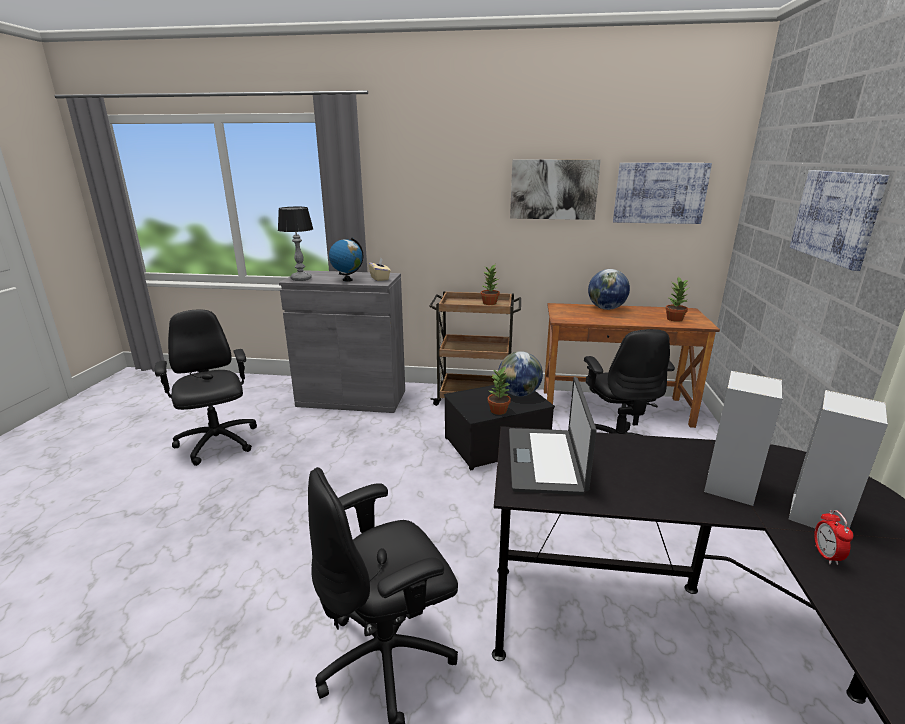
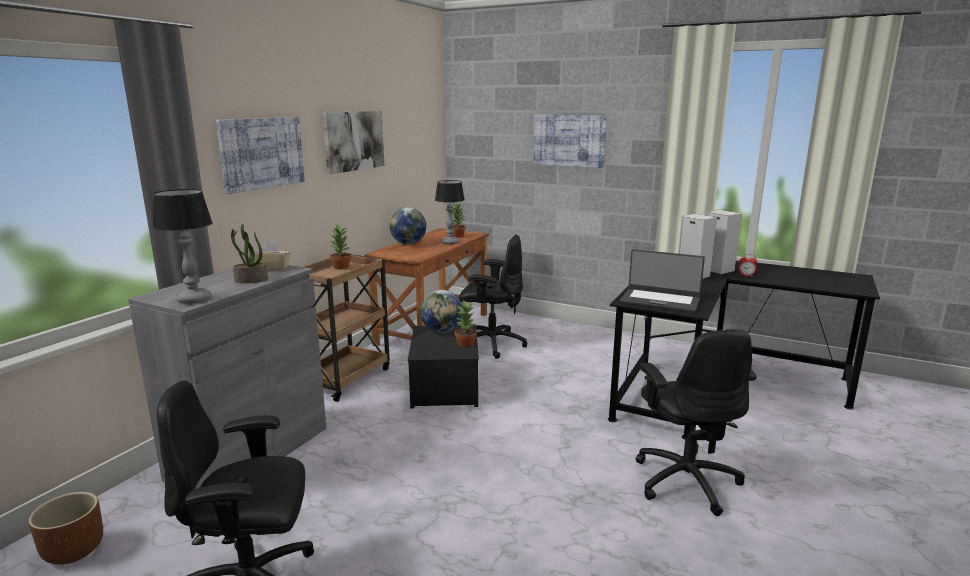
camera: 70 degrees left, 5 degrees down
globe [329,237,363,282] -> potted plant [231,223,268,283]
picture [613,163,712,224] -> picture moved to [216,117,305,194]
none -> brown planter [29,492,103,565]
none -> table lamp [435,180,465,244]

